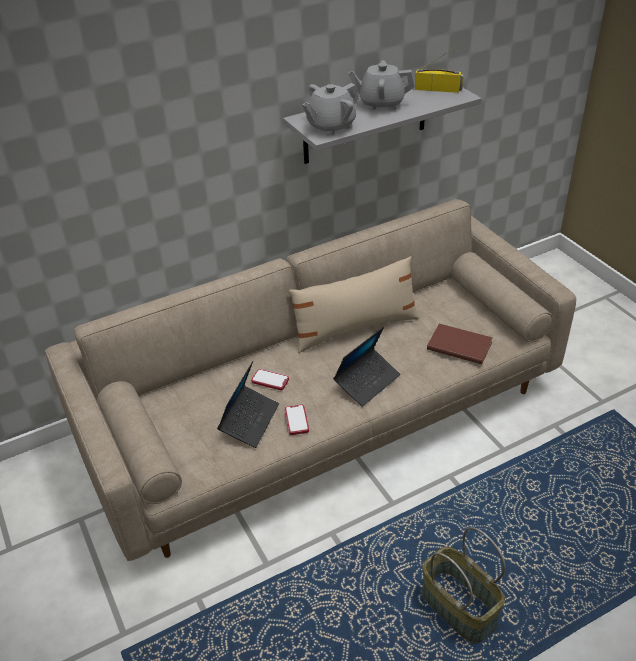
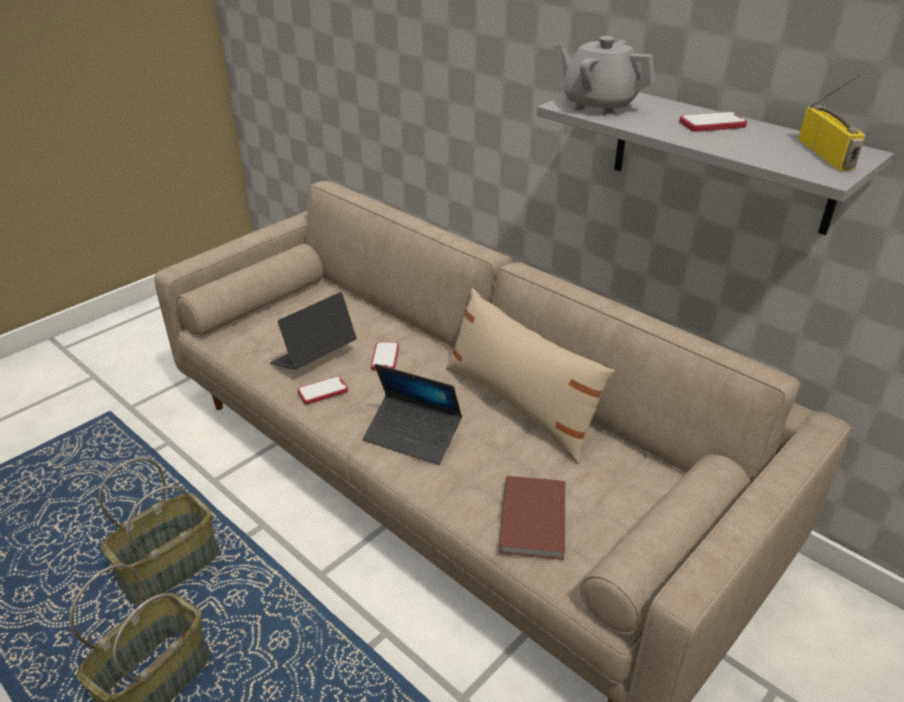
camera: 70 degrees right, 5 degrees down
laptop [217,361,279,448] -> laptop turned 135 degrees clockwise [270,292,357,370]
grey teapot [349,60,415,110] -> phone [679,112,747,132]
none -> basket [99,458,219,604]

